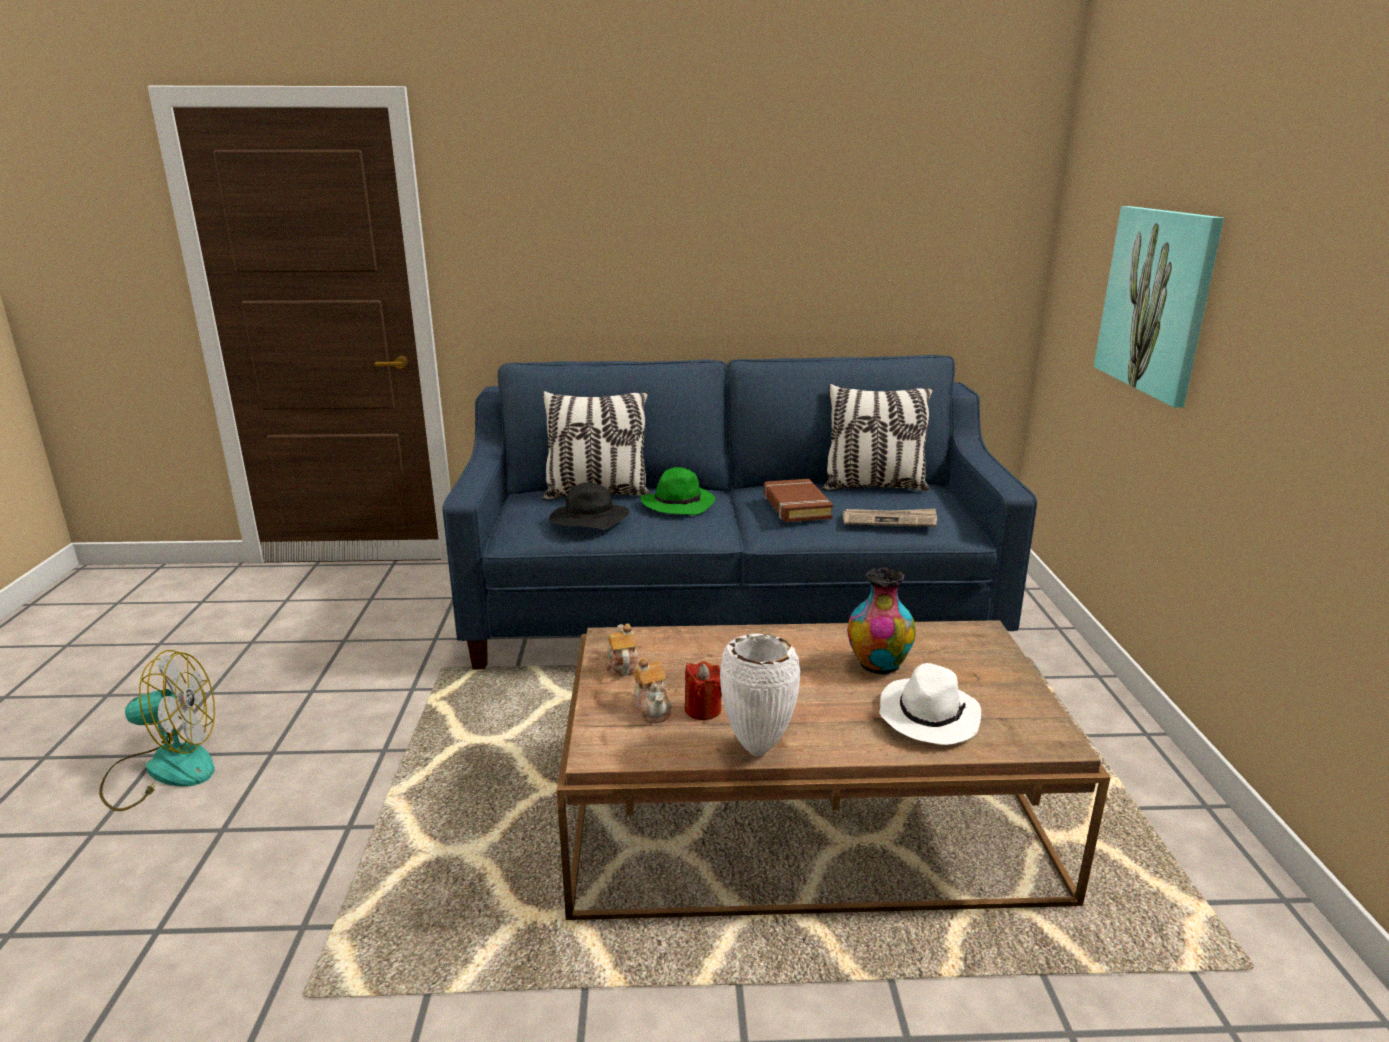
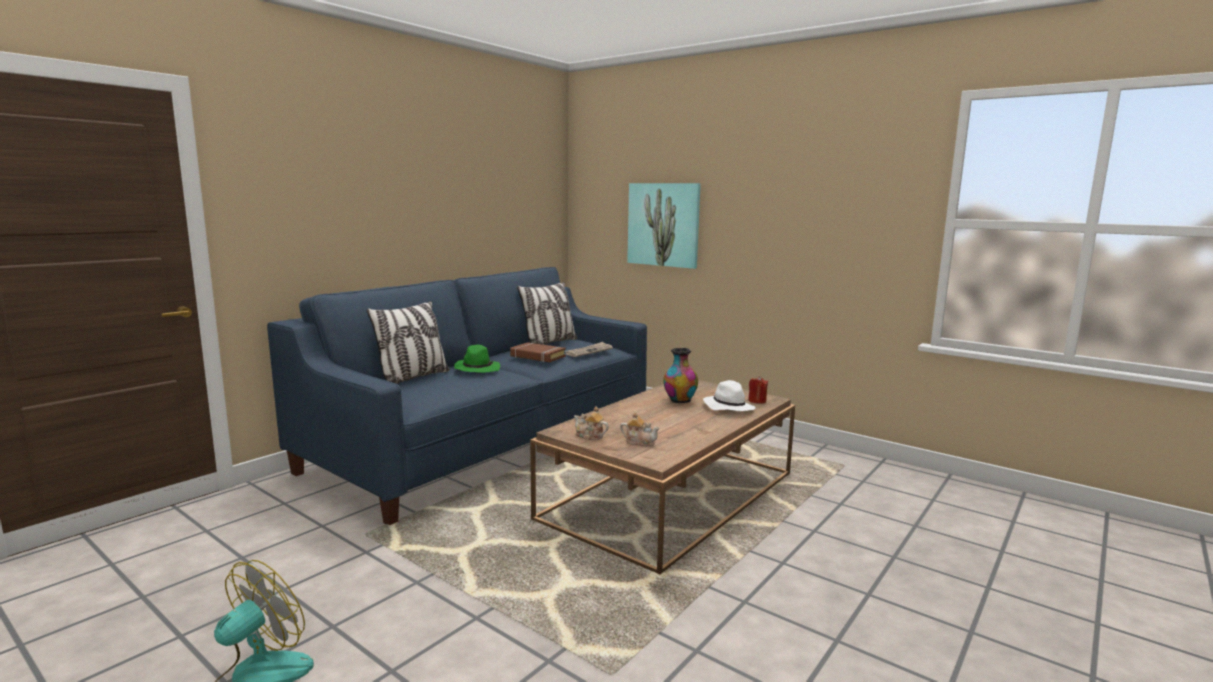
camera: 50 degrees left, 10 degrees down
black hat [549,482,629,530] -> none
red candle [685,661,722,720] -> red candle moved to [748,376,768,404]
white vase [720,633,800,756] -> none

